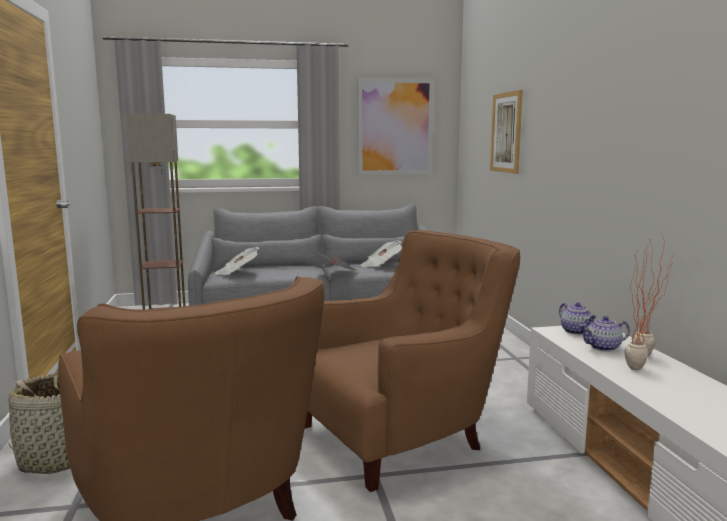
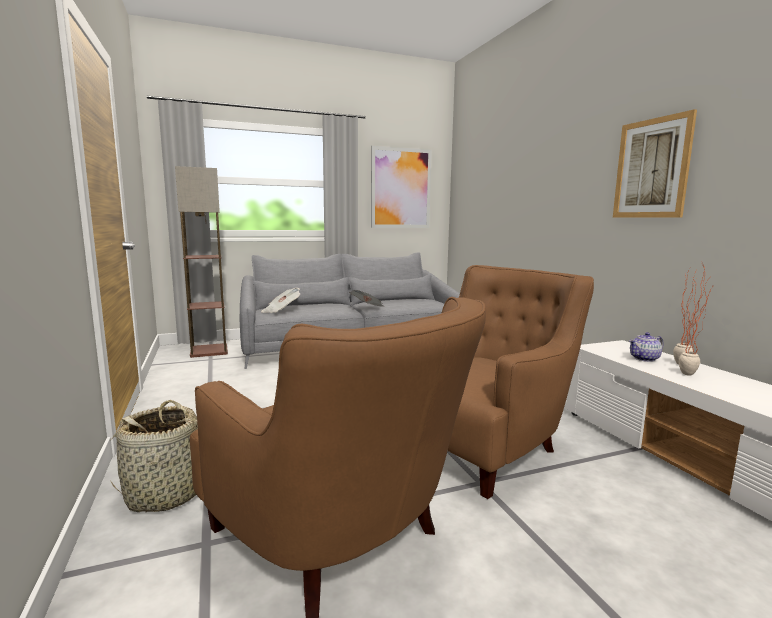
camera: 10 degrees left, 0 degrees up
newspaper [361,240,402,267] -> none
picture [490,90,523,174] -> picture moved to [613,109,697,217]
teapot [559,302,596,335] -> none

